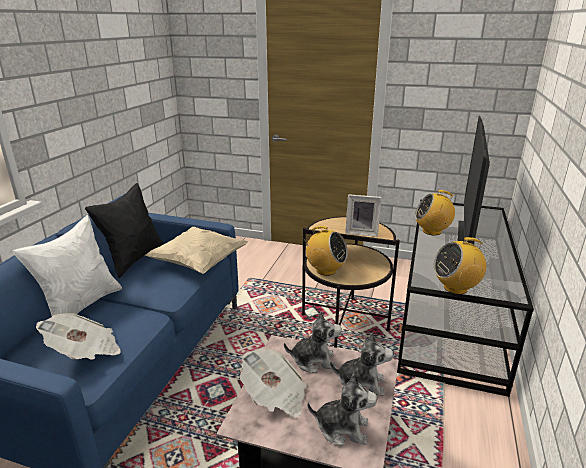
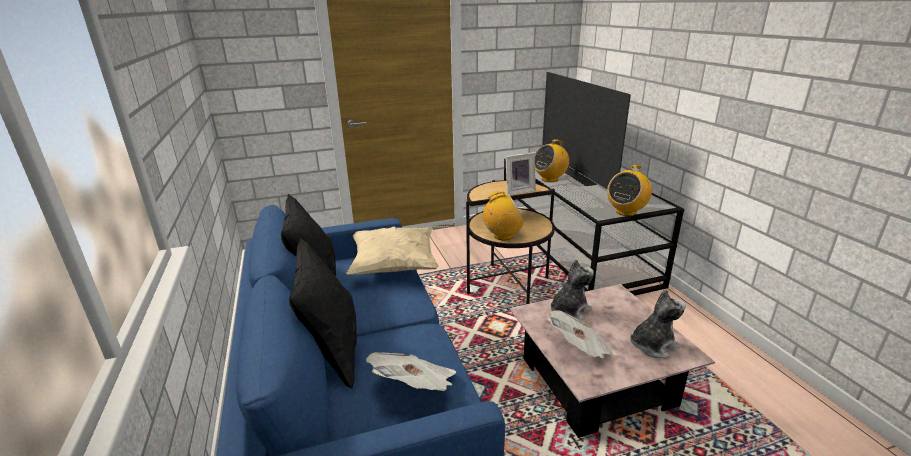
camera: 35 degrees left, 0 degrees up
white pillow [13,215,122,316] -> black pillow [289,238,357,389]
plush toy [330,332,393,396] -> none

